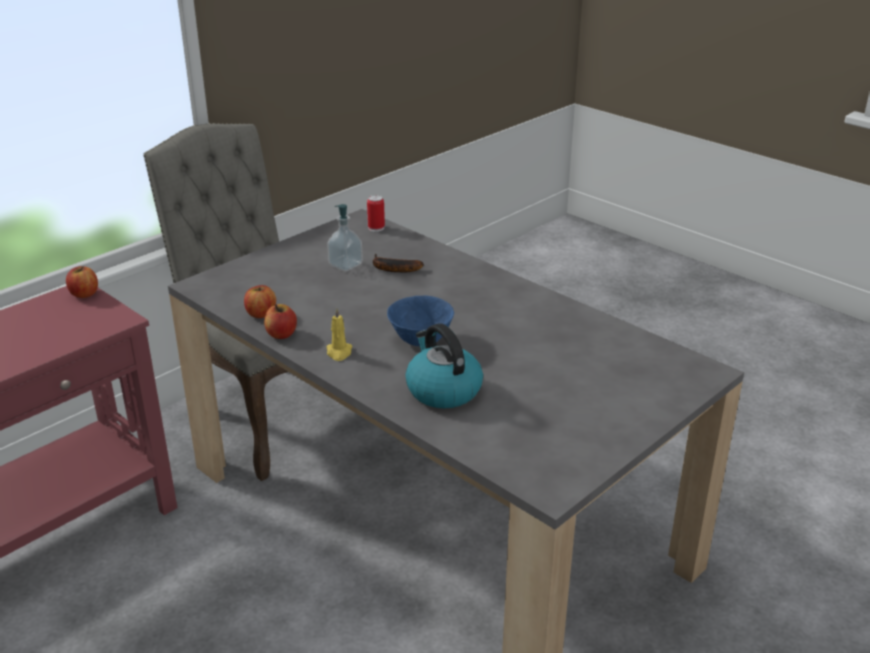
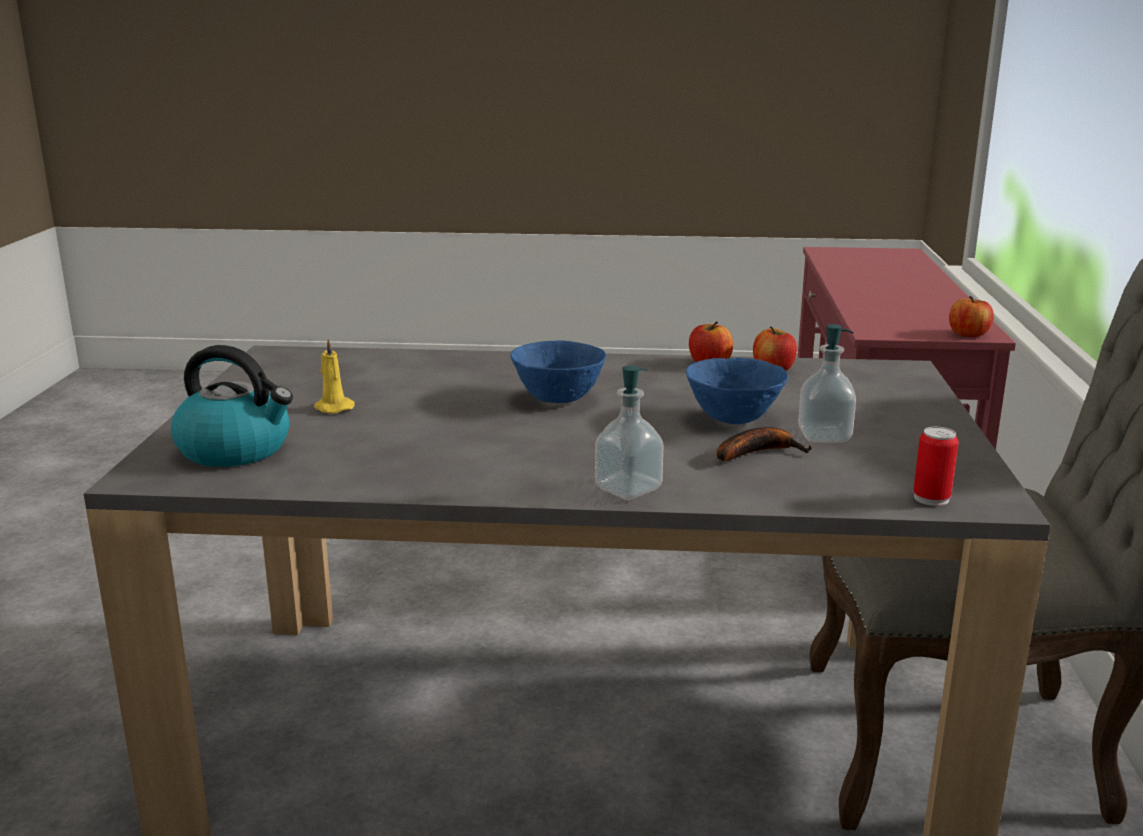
camera: 140 degrees right, 10 degrees down
yellow candle [327,308,352,361] -> yellow candle moved to [314,338,354,414]
kettle [405,323,483,408] -> kettle moved to [171,345,293,467]
none -> soap dispenser [595,365,664,500]
none -> blue bowl [686,357,789,424]

